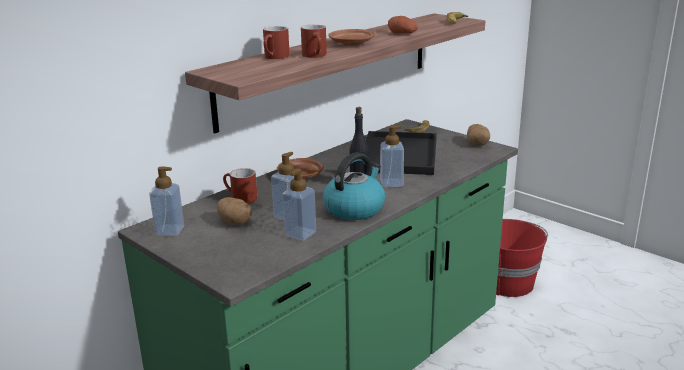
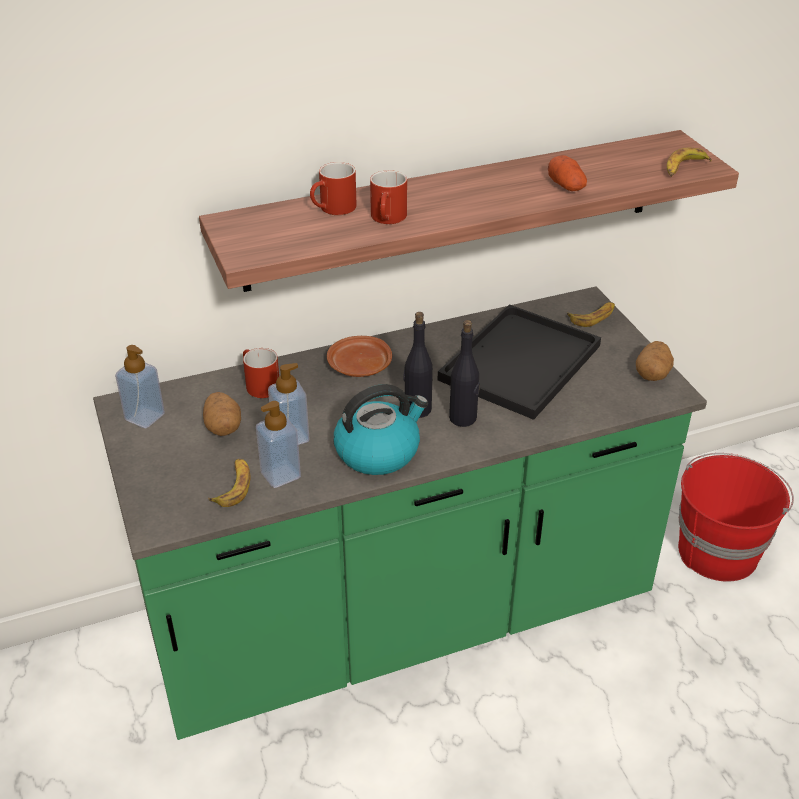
camera: 25 degrees right, 15 degrees up
brown plate [328,29,375,46] -> none
soap dispenser [380,126,404,187] -> black bottle [449,320,480,427]
none -> banana [208,459,251,507]

